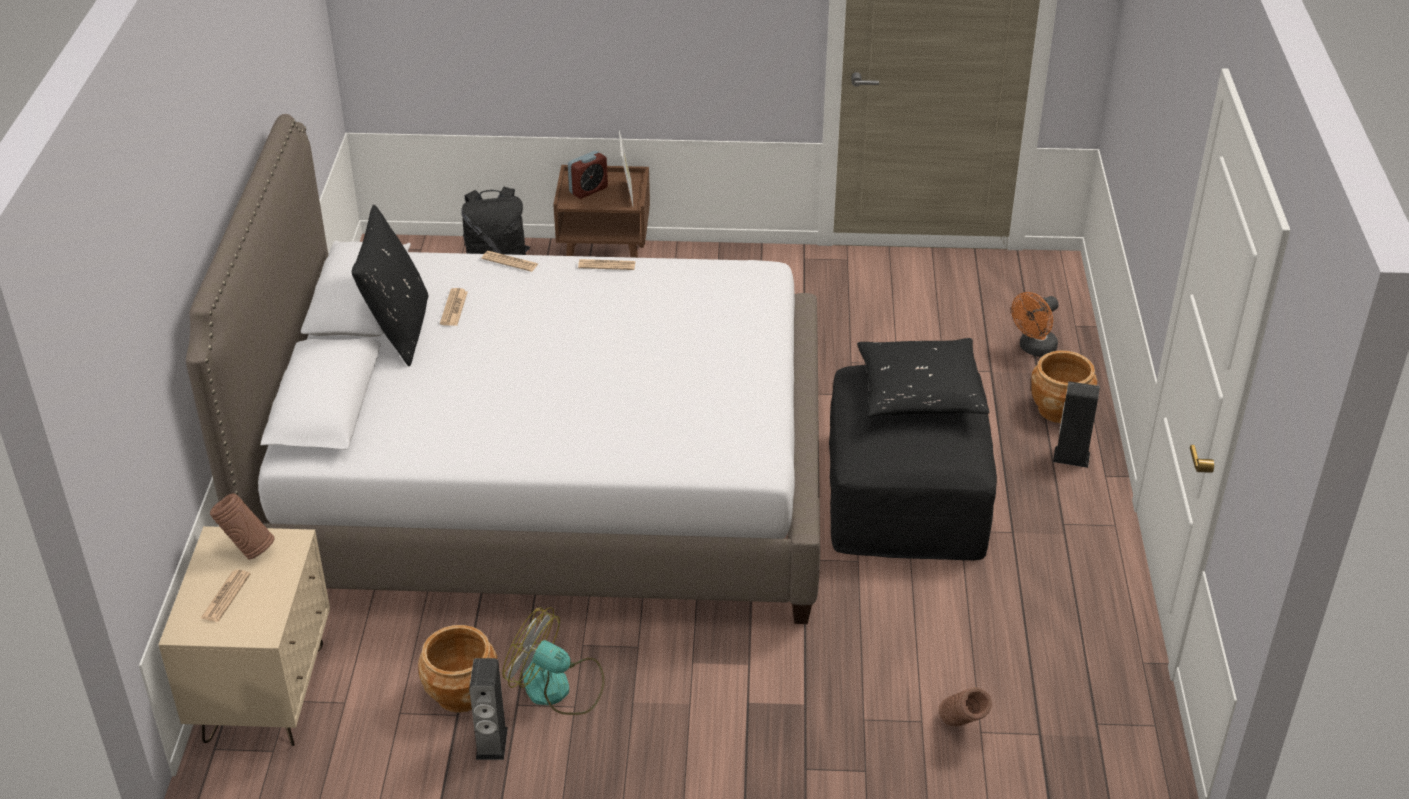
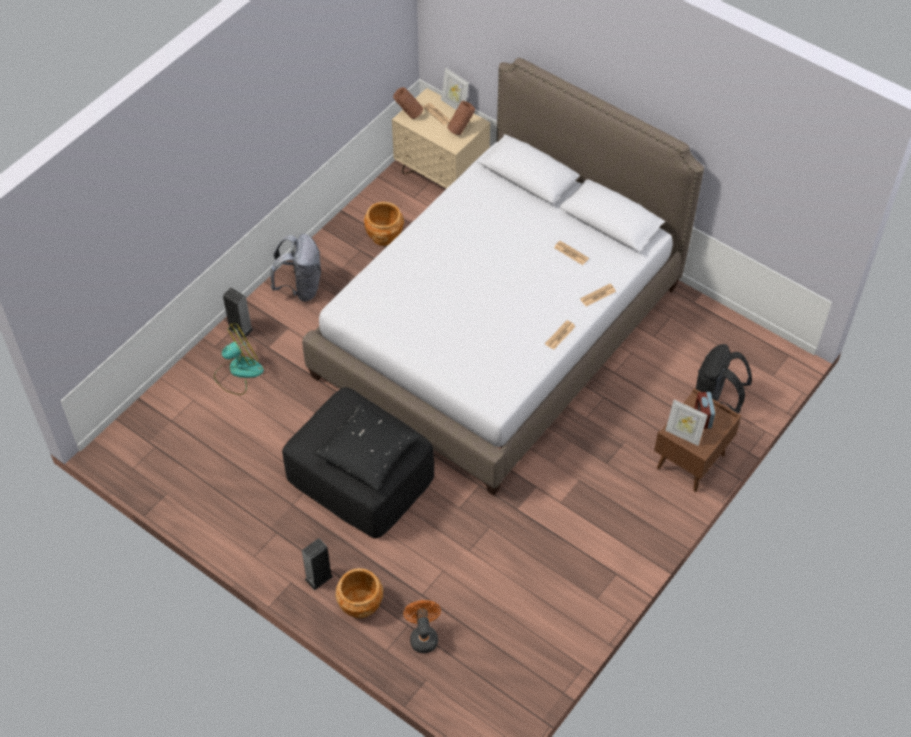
camera: 125 degrees right, 15 degrees up
black pillow [352,204,429,366] -> none
speaker [469,658,508,760] -> speaker moved to [223,287,254,338]
fan [502,607,605,715] -> fan moved to [214,323,264,395]
brown vase [939,687,992,726] -> brown vase moved to [393,87,423,119]
none -> grey backpack [270,234,321,302]
none -> picture frame [441,67,469,110]

